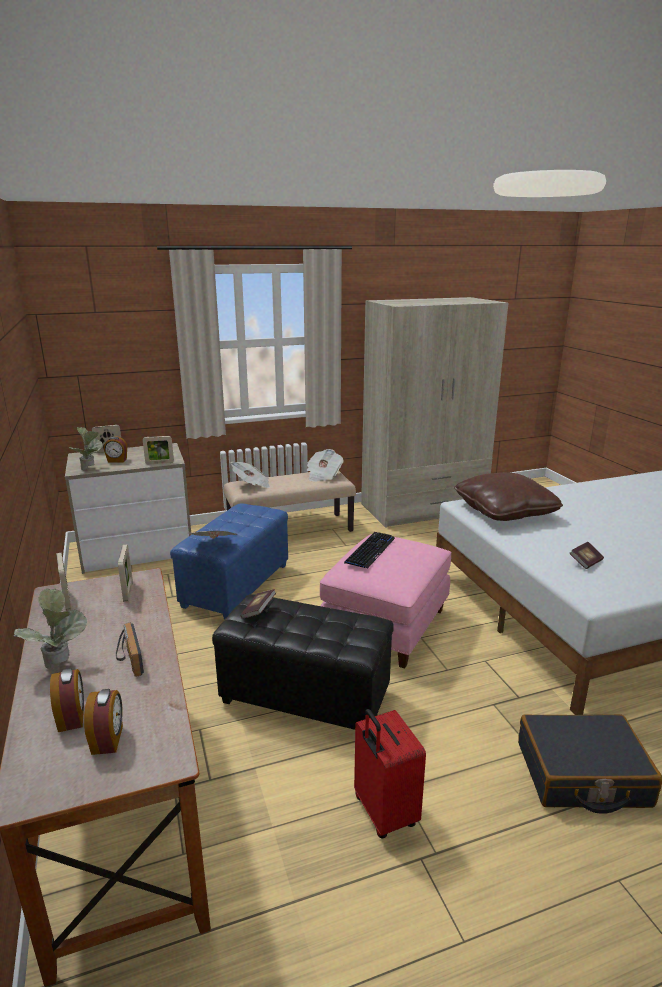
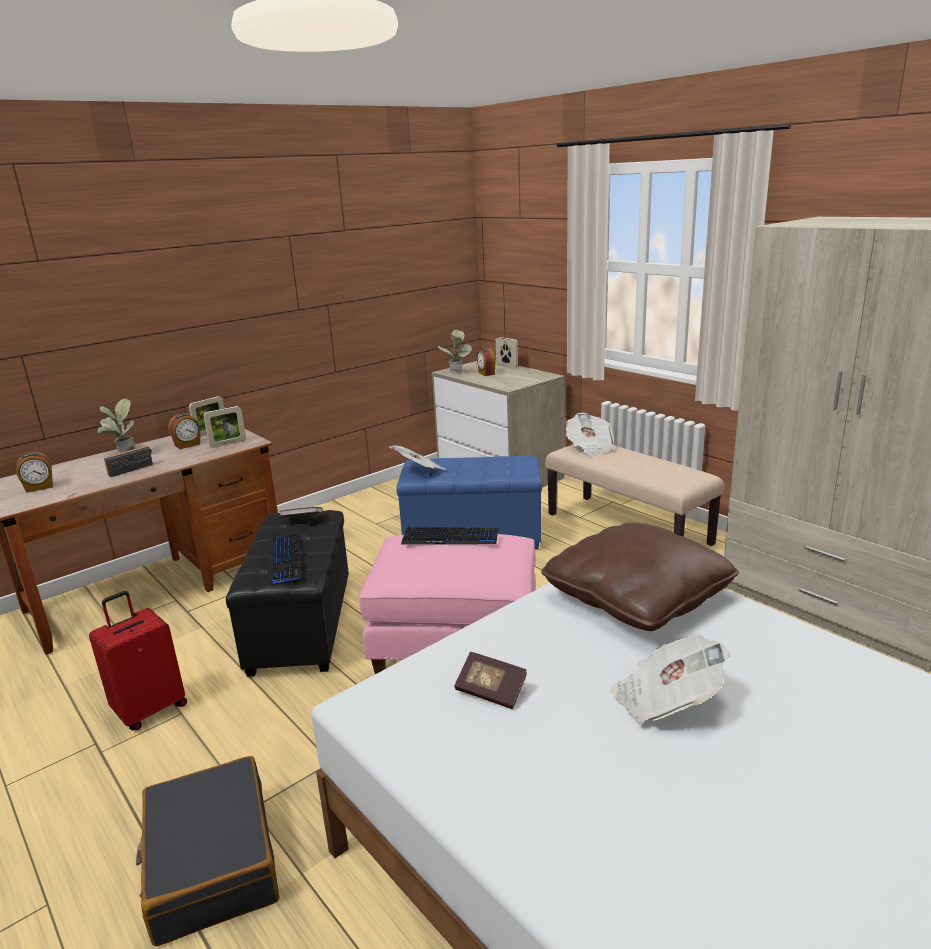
camera: 70 degrees right, 0 degrees up
alarm clock [50,668,84,732] -> alarm clock moved to [168,413,200,449]
picture frame [143,436,174,464] -> none
newspaper [307,449,344,482] -> newspaper moved to [610,634,730,724]
none -> keyboard [268,533,302,585]

